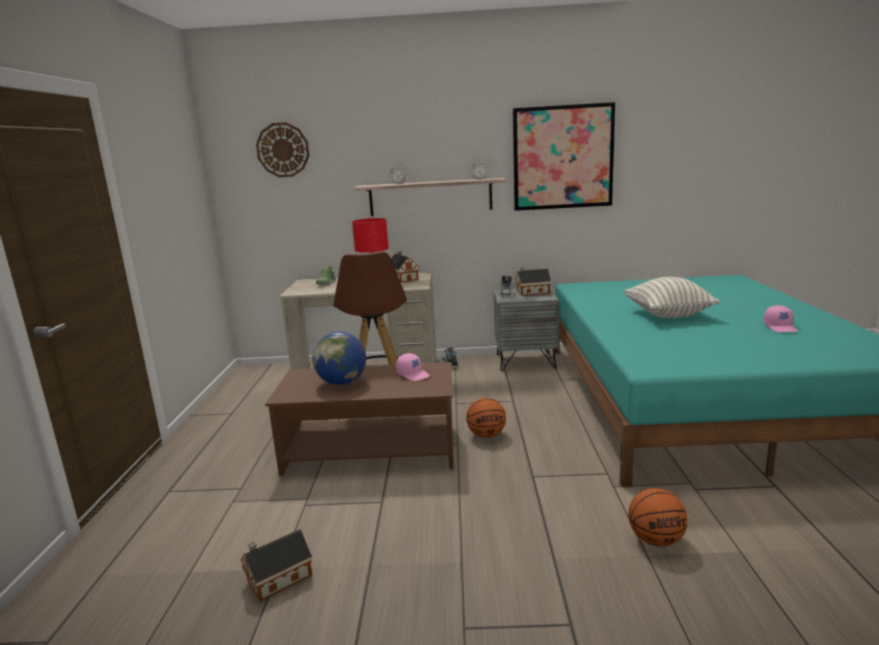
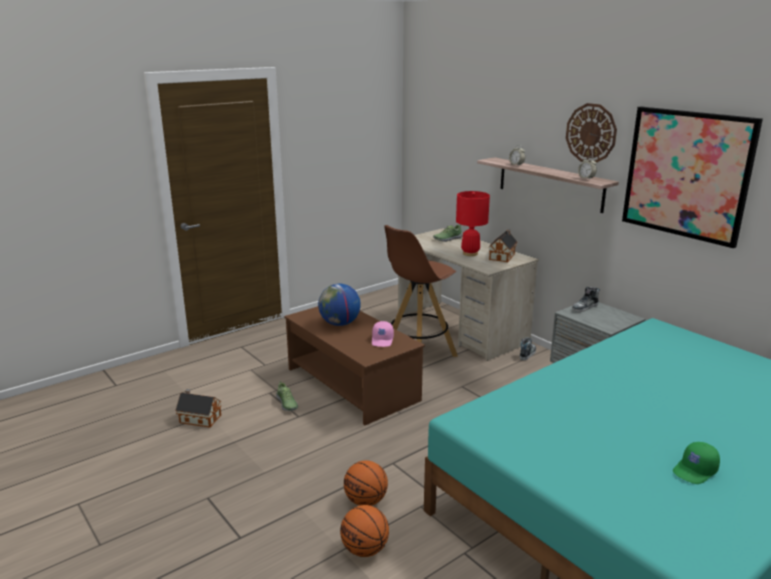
camera: 50 degrees right, 5 degrees up
wall clock [256,122,310,177] -> wall clock moved to [566,103,617,163]
basketball [466,398,506,438] -> basketball moved to [344,460,388,506]
toy house [515,267,551,296] -> none
pillow [623,277,720,318] -> none
pink cap [763,305,798,332] -> green cap [673,442,720,484]
none -> shoe [276,381,298,411]

